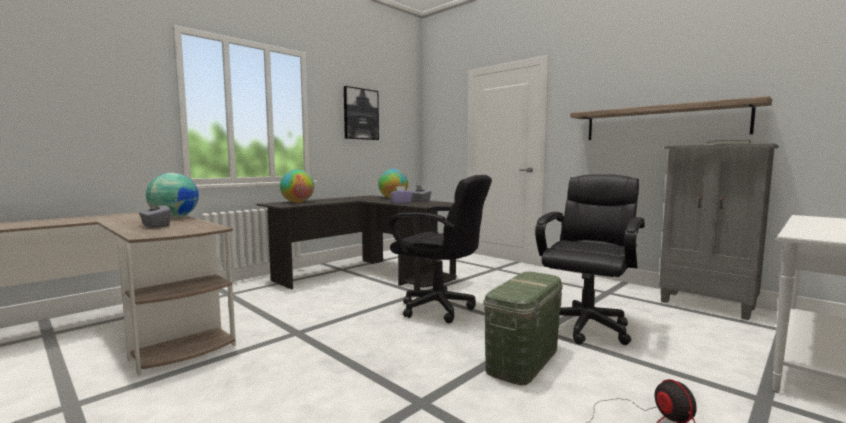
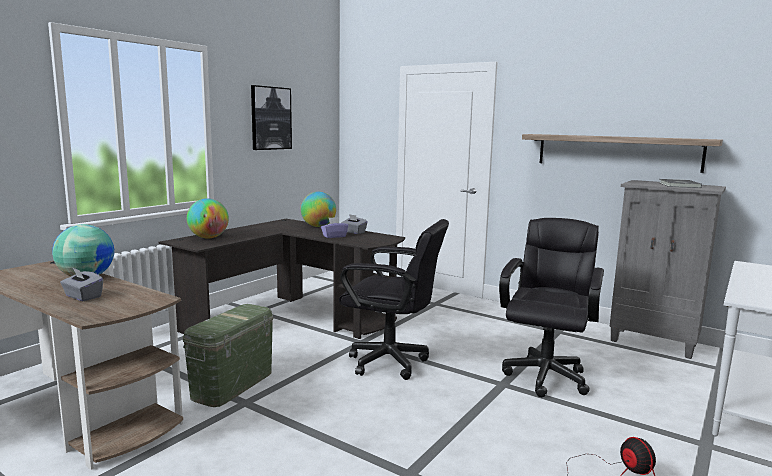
camera: 10 degrees left, 5 degrees up
green storage box [483,271,563,385] -> green storage box moved to [183,304,273,407]

